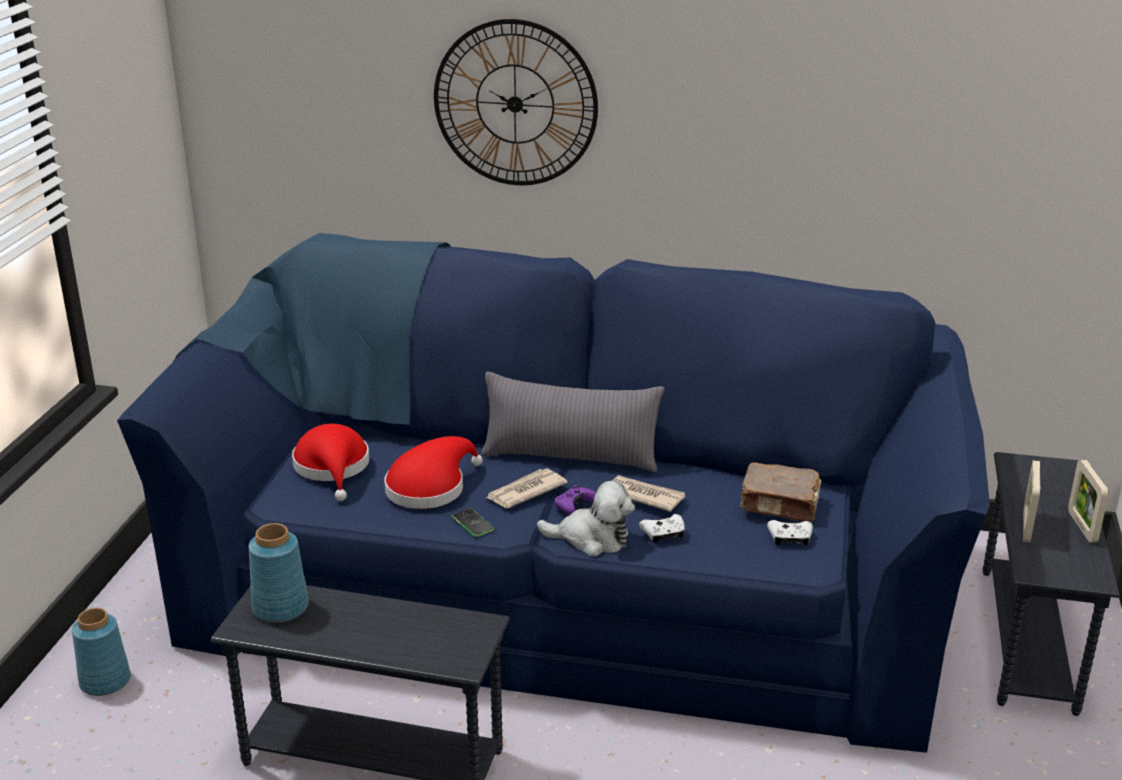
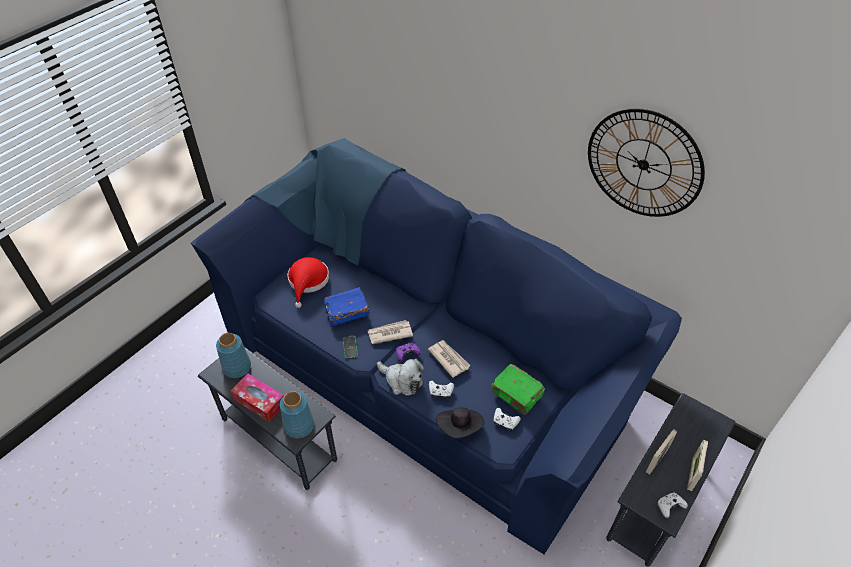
camera: 25 degrees right, 20 degrees up
blue vase [72,608,131,696] -> blue vase moved to [280,391,314,438]
red hat [384,436,483,509] -> blue book [324,287,369,326]
wall clock [434,19,598,185] -> wall clock moved to [588,109,705,217]
grey pillow [481,372,664,472] -> none
brown book [740,462,821,522] -> green book [491,364,545,415]
none -> tissue box [231,374,284,422]
none -> black hat [436,407,484,438]
none -> white game controller [657,492,688,518]

